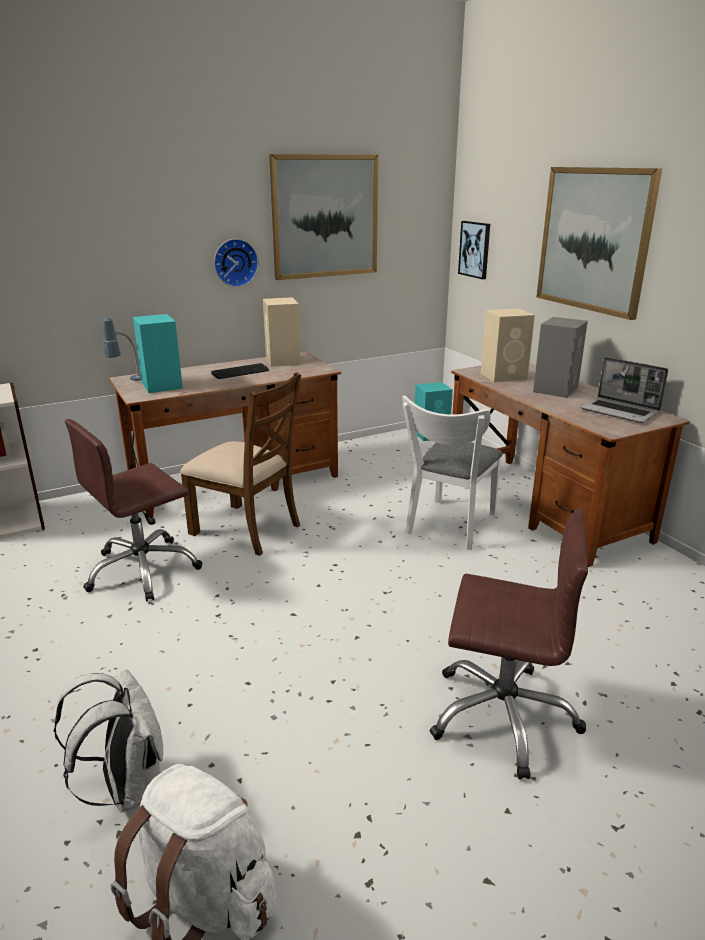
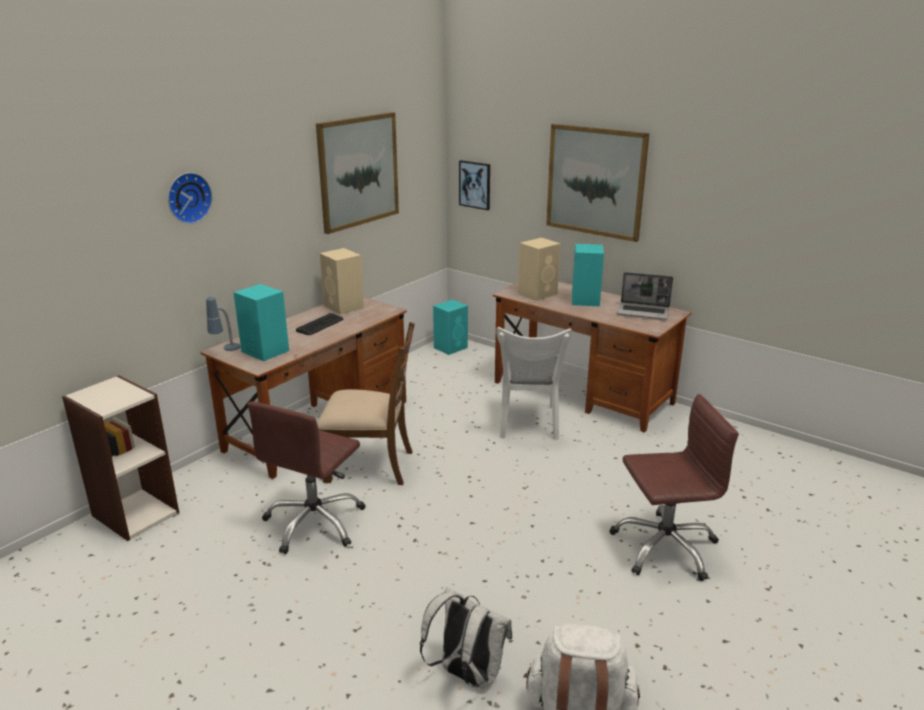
camera: 25 degrees left, 0 degrees up
wall clock [214,239,259,287] -> wall clock moved to [168,172,212,224]
grey speaker [533,317,588,398] -> turquoise speaker [572,244,604,306]

